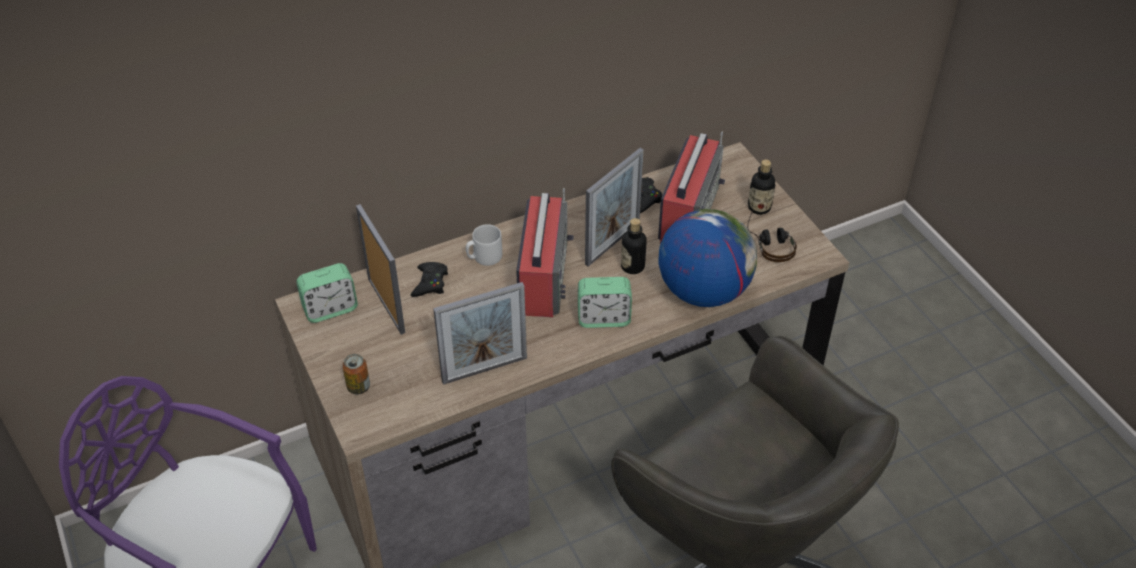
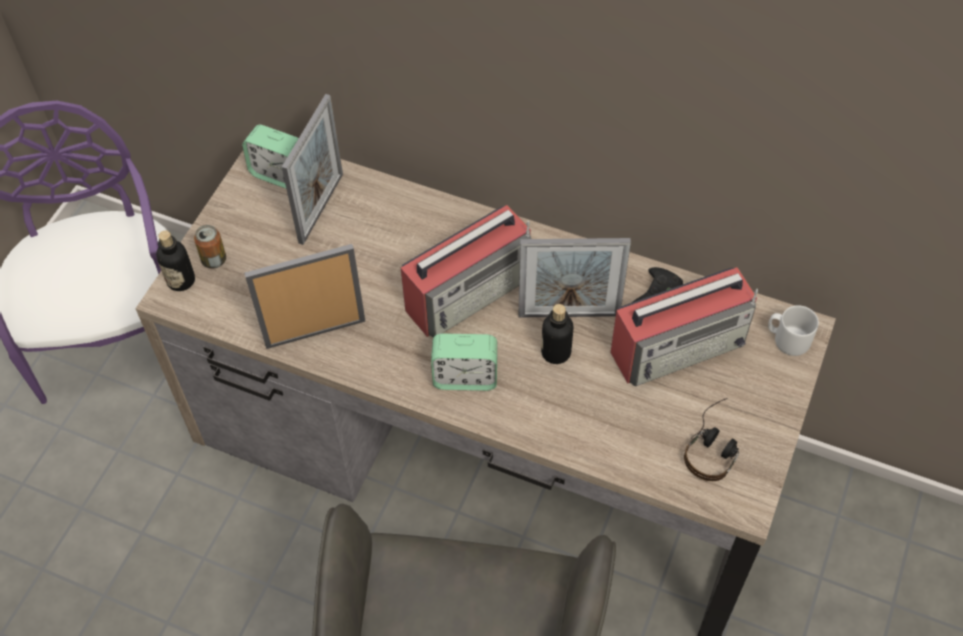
camera: 50 degrees right, 10 degrees up
black game controller [410,262,448,297] -> none
picture frame [433,282,527,385] -> picture frame turned 135 degrees clockwise [244,244,365,349]
grey mug [466,224,502,266] -> grey mug moved to [768,305,819,356]
alarm clock [578,277,632,328] -> alarm clock turned 45 degrees counterclockwise [431,333,497,391]
globe [659,209,757,307] -> none
bottle [748,160,775,215] -> bottle moved to [156,231,195,291]

